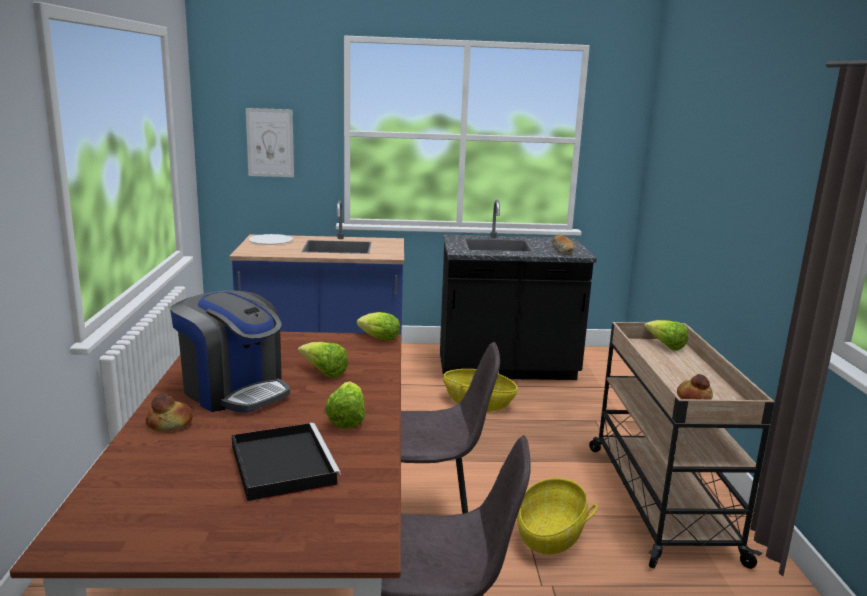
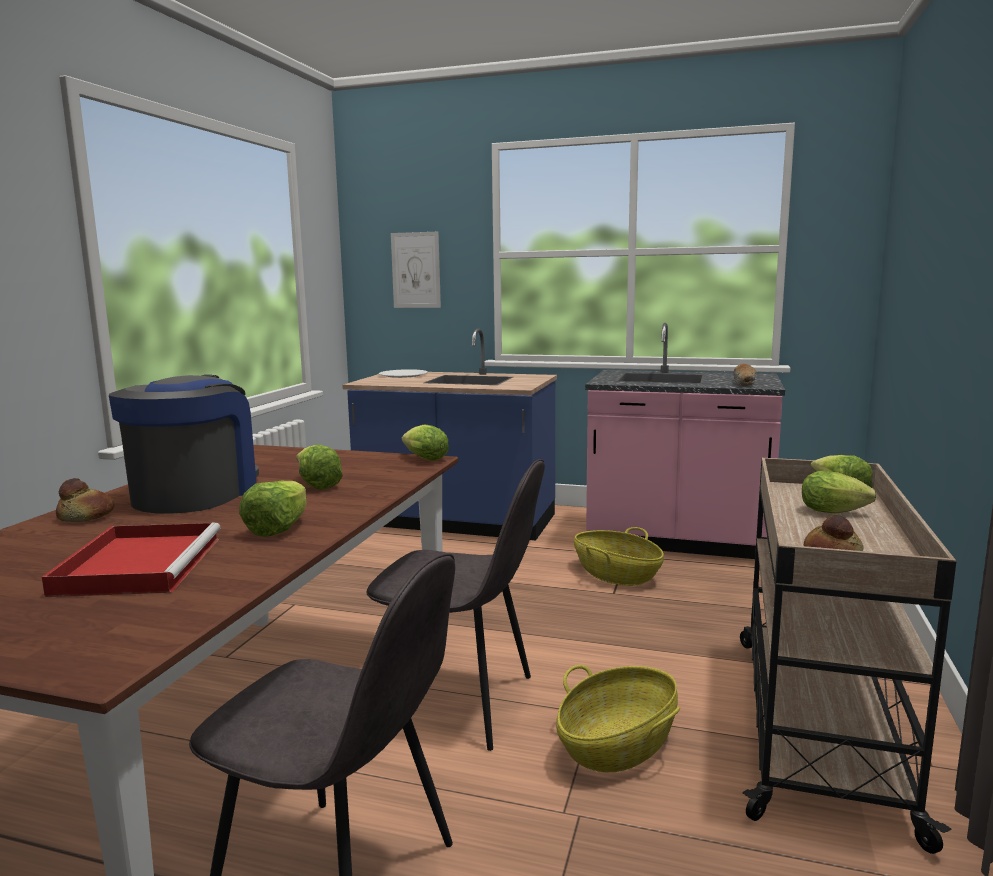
camera: 20 degrees right, 5 degrees down
coffee machine [170,290,290,413] -> coffee machine turned 135 degrees counterclockwise [109,375,259,514]
black tray [232,423,341,502] -> red tray [42,523,221,597]
black counter [440,200,597,380] -> pink counter [585,323,785,559]
none -> lettuce [802,471,876,514]

